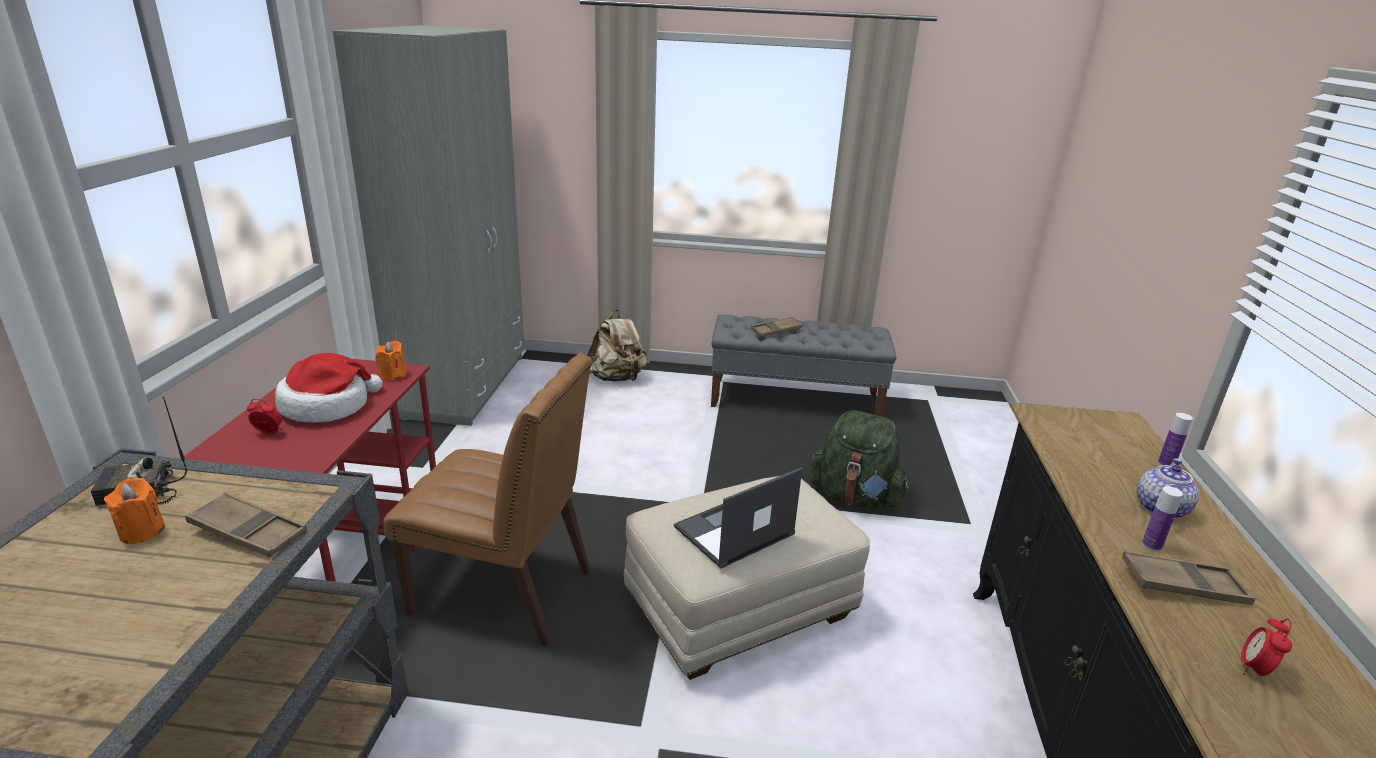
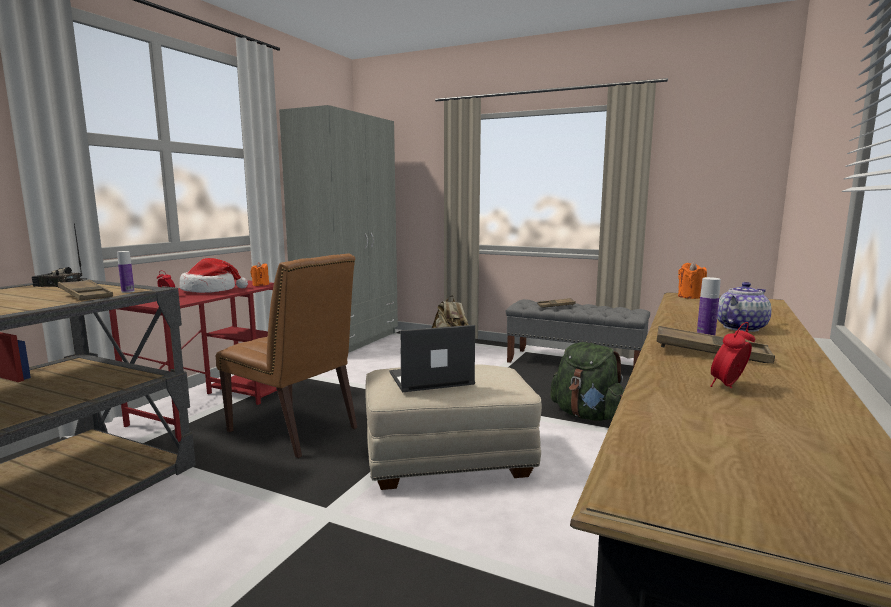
camera: 20 degrees right, 15 degrees down
orange candle [104,478,165,544] -> orange candle moved to [678,261,707,299]
bottle [1158,413,1193,466] -> bottle moved to [117,251,134,293]

